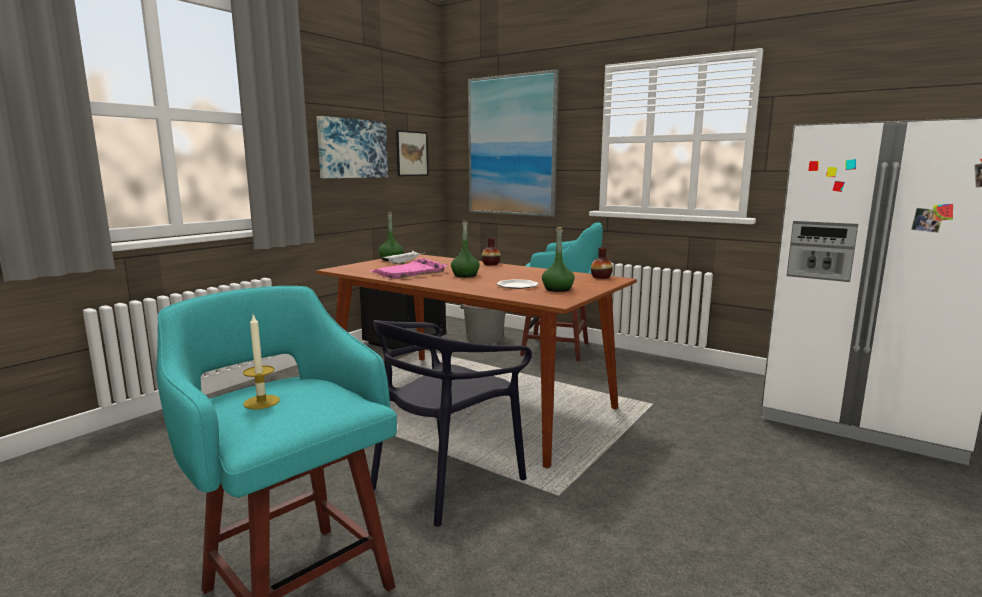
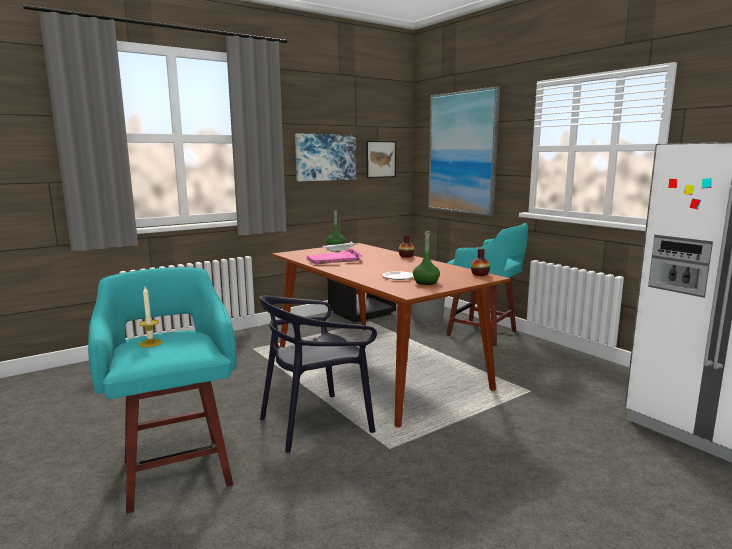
camera: 20 degrees right, 0 degrees up
green bottle [451,220,480,277] -> none

